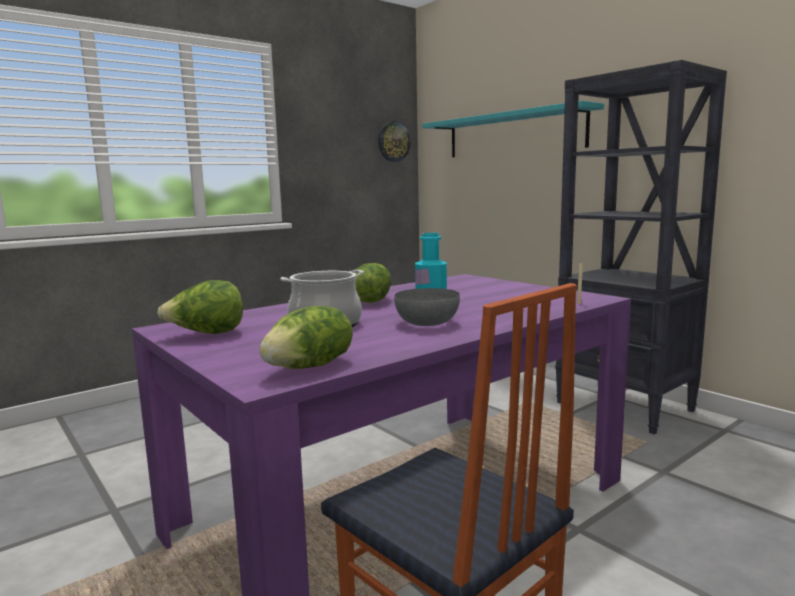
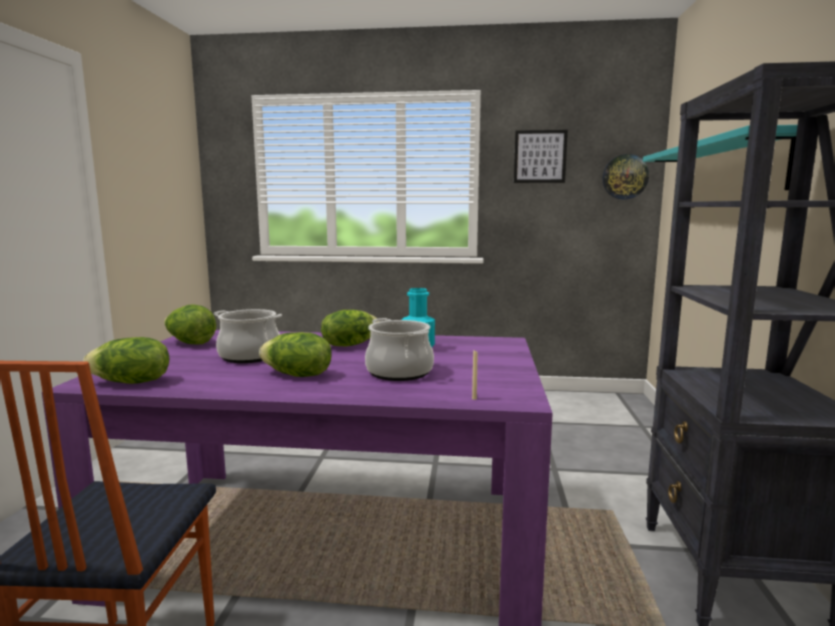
camera: 45 degrees right, 0 degrees up
grey bowl [394,288,460,326] -> lettuce [259,332,332,377]
none -> cooking pot [365,318,434,381]
none -> picture [514,130,568,183]

